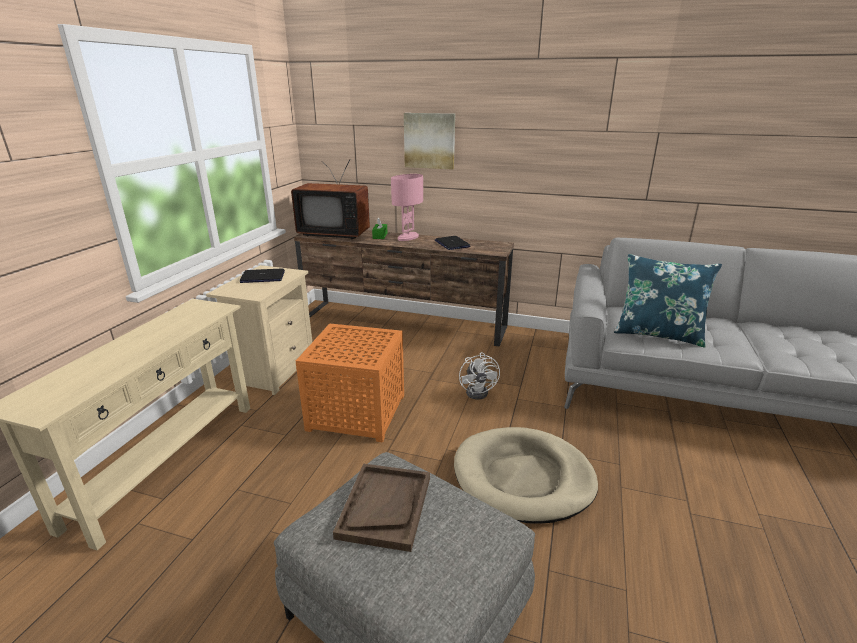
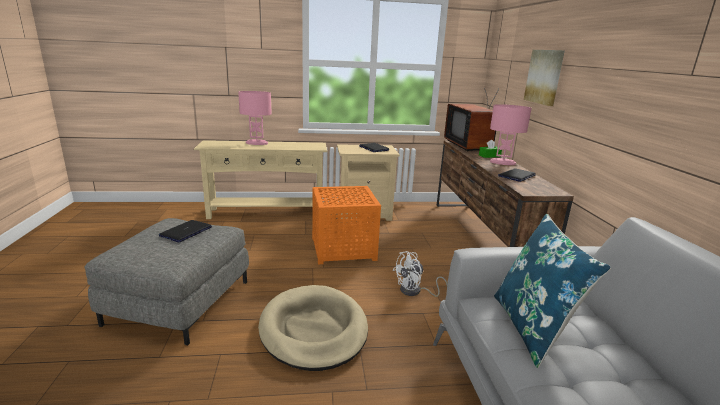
camera: 65 degrees right, 5 degrees down
brown tray [333,464,430,552] -> laptop [159,220,212,242]
none -> pink table lamp [238,91,271,145]

